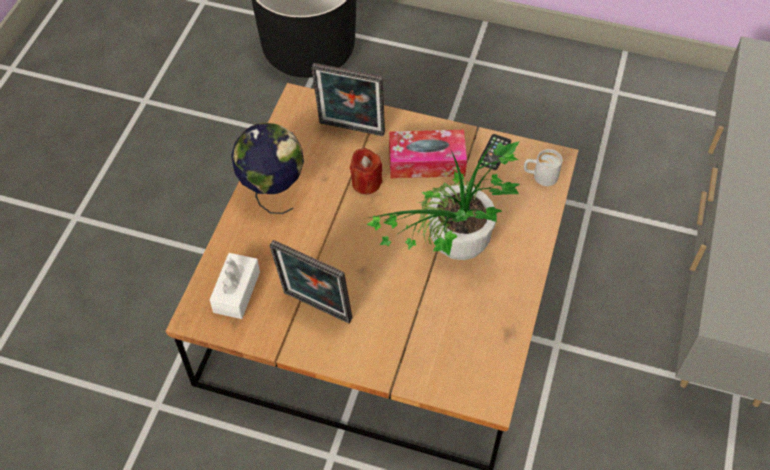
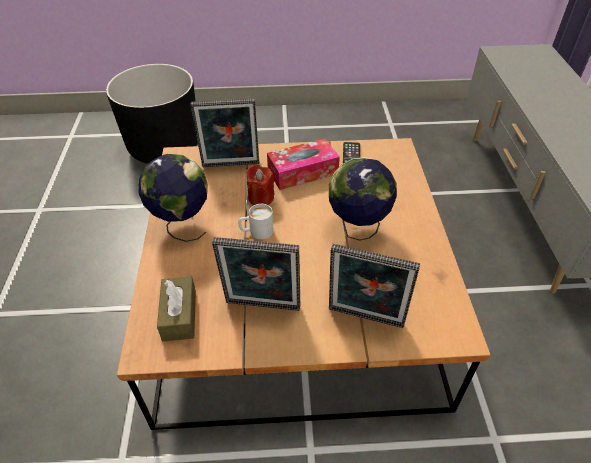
camera: 20 degrees left, 10 degrees down
white tissue box [210,253,260,319] -> brown tissue box [157,277,196,342]
potted plant [366,141,520,260] -> globe [329,157,397,241]
white mug [524,149,563,186] -> white mug moved to [238,204,273,239]
none -> picture frame [329,244,420,328]

